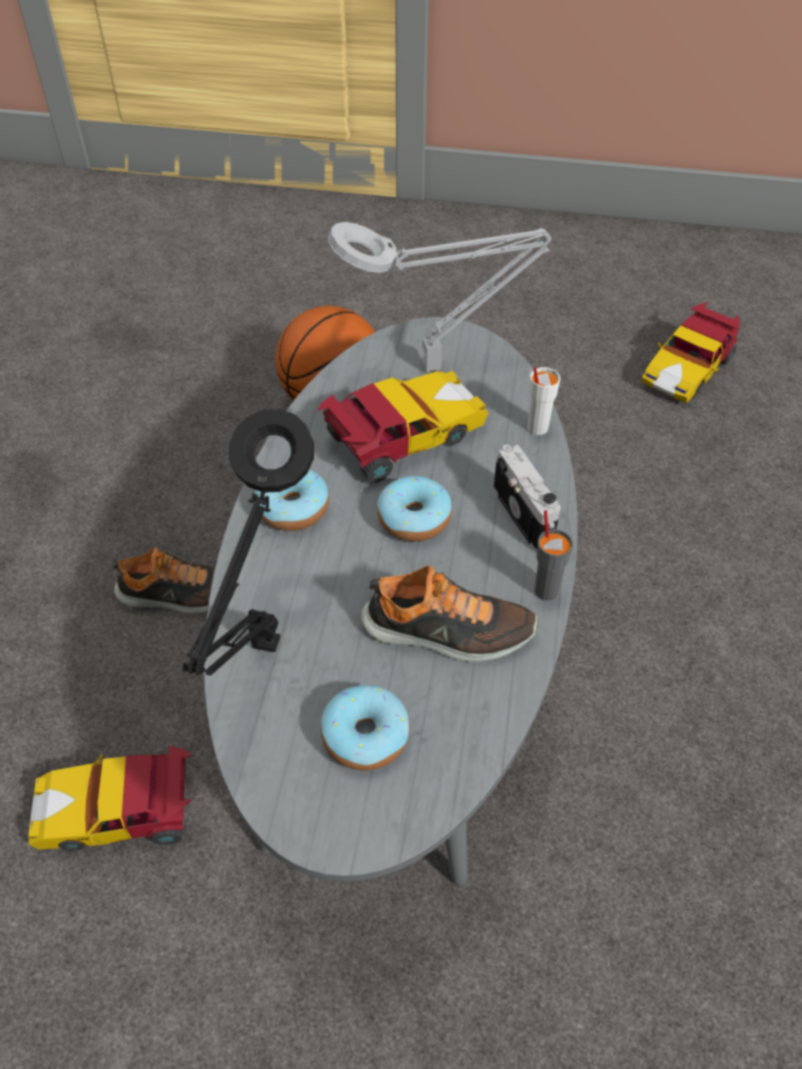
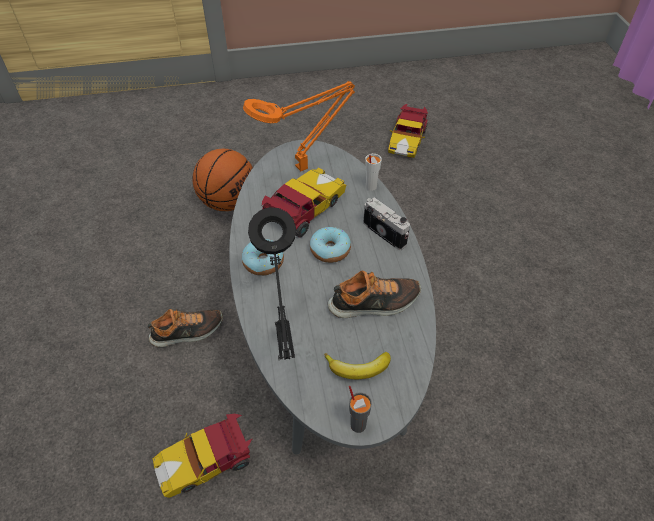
camera: 20 degrees left, 0 degrees up
donut [321,685,410,770] -> banana [324,352,391,379]
grey table lamp [328,222,552,372] -> orange table lamp [243,81,355,171]
grey cup [534,510,573,601] -> grey cup moved to [349,386,372,433]

